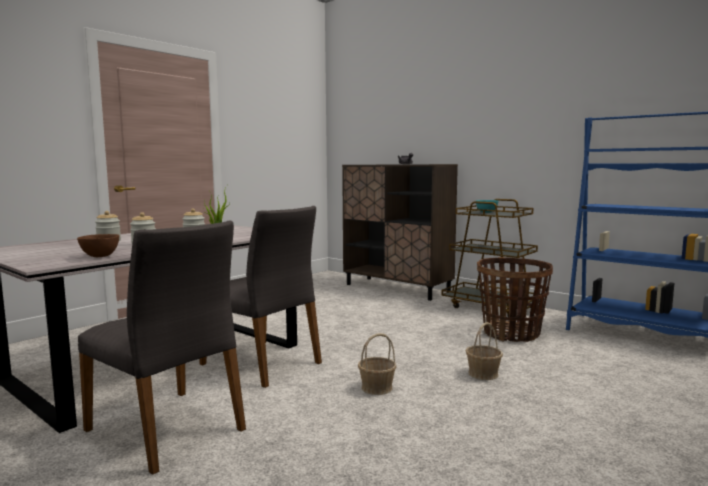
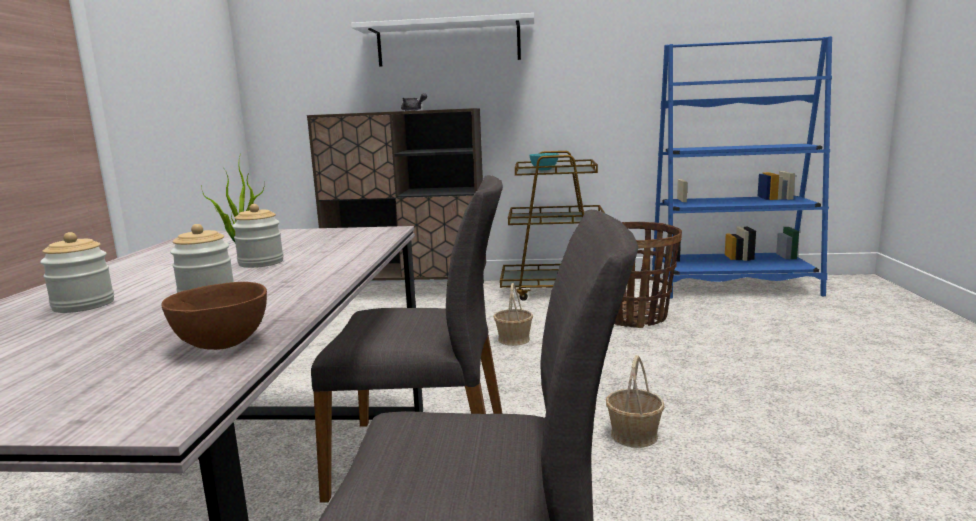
camera: 35 degrees left, 5 degrees up
basket [466,322,503,380] -> basket moved to [493,283,533,346]
none -> white shelf [351,13,534,67]

